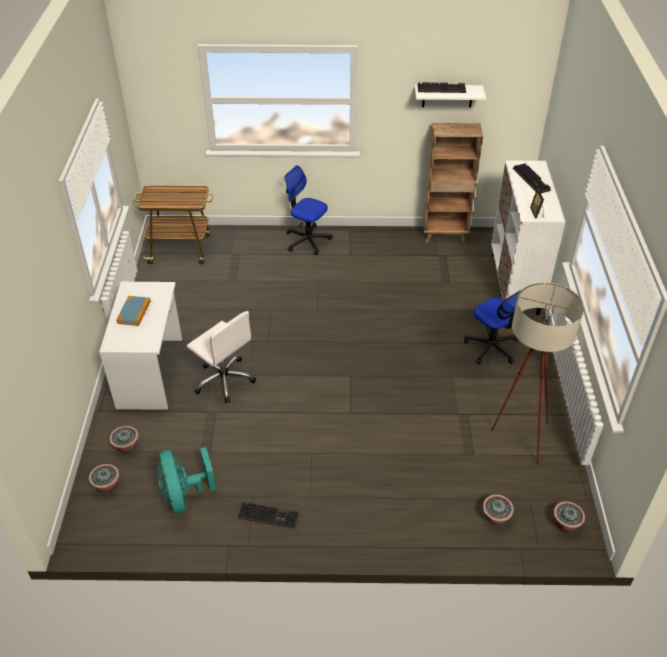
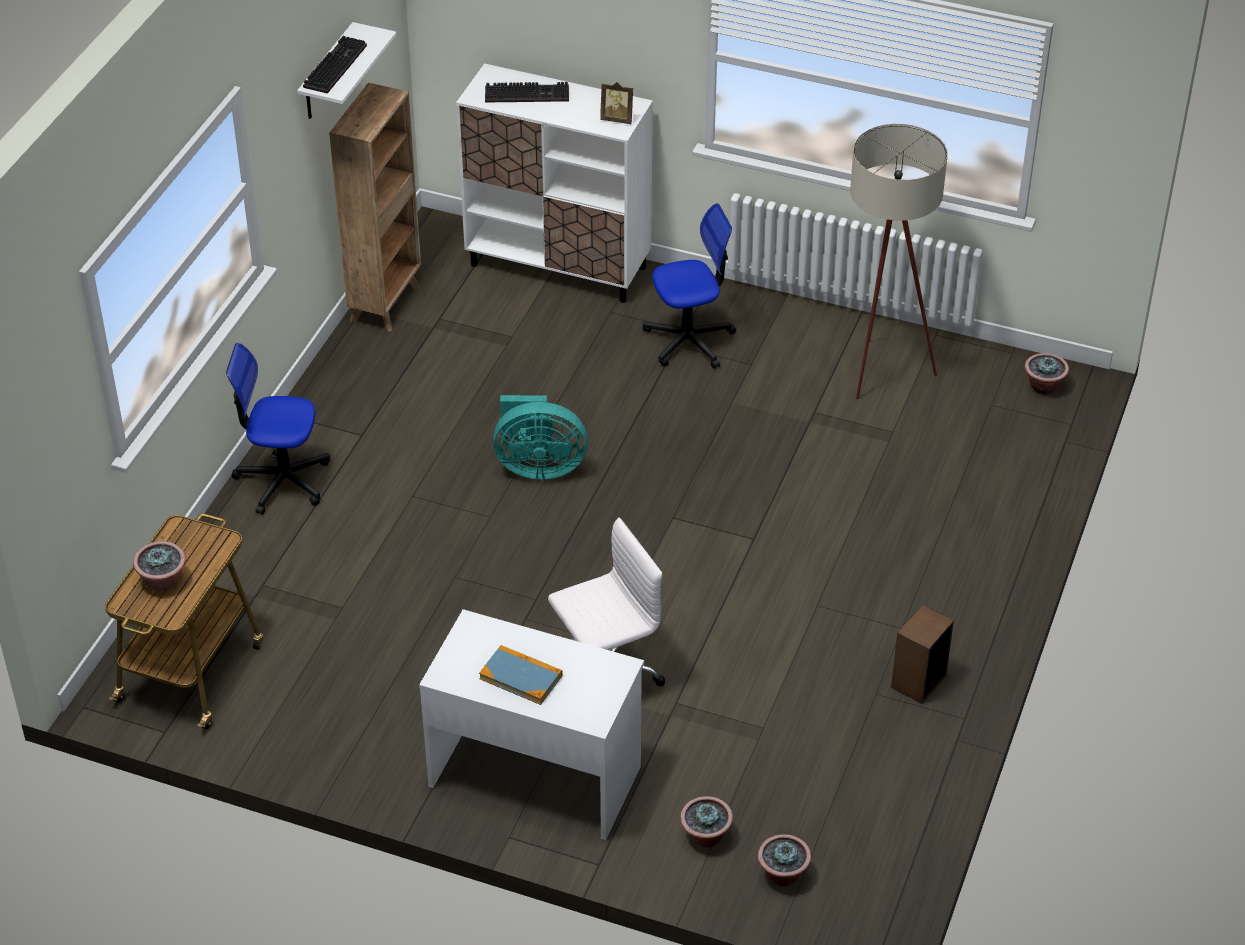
camera: 70 degrees left, 0 degrees up
turquoise fan [157,447,216,513] -> turquoise fan moved to [493,395,588,480]
keyboard [238,502,299,529] -> speaker [891,605,954,704]
office chair [285,165,333,255] -> office chair turned 45 degrees clockwise [226,343,330,515]
potted plant [482,494,514,525] -> potted plant moved to [133,541,186,591]

